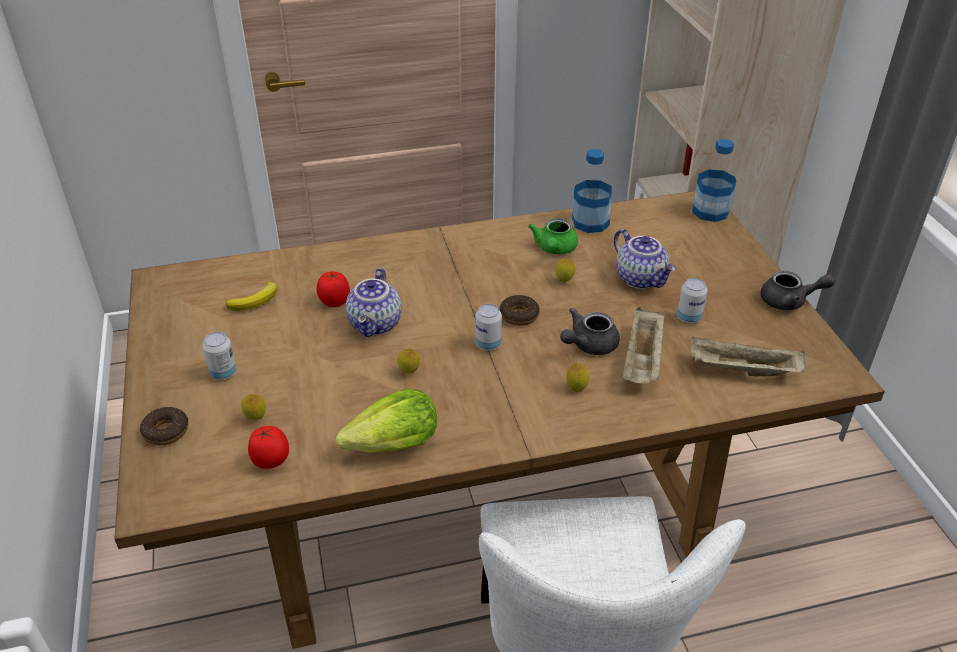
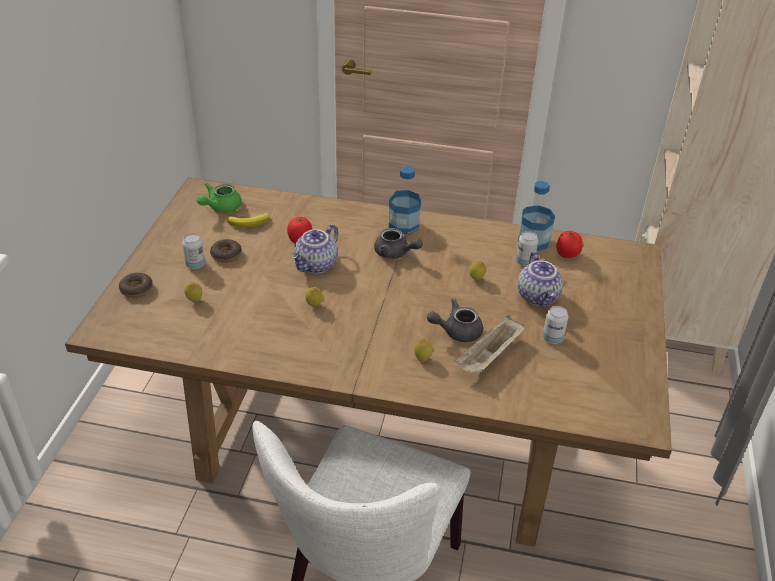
camera: 25 degrees right, 0 degrees up
tomato [248,426,289,469] -> tomato moved to [557,230,583,258]
lettuce [336,389,437,453] -> none
can [476,304,502,351] -> can moved to [516,231,538,266]
donut [500,295,540,326] -> donut moved to [210,239,242,263]
green teapot [528,218,578,254] -> green teapot moved to [197,183,242,213]
beige tray [691,337,806,376] -> none
bottle [692,139,737,222] -> bottle moved to [389,166,421,234]
grey teapot [761,271,835,310] -> grey teapot moved to [374,228,423,259]

